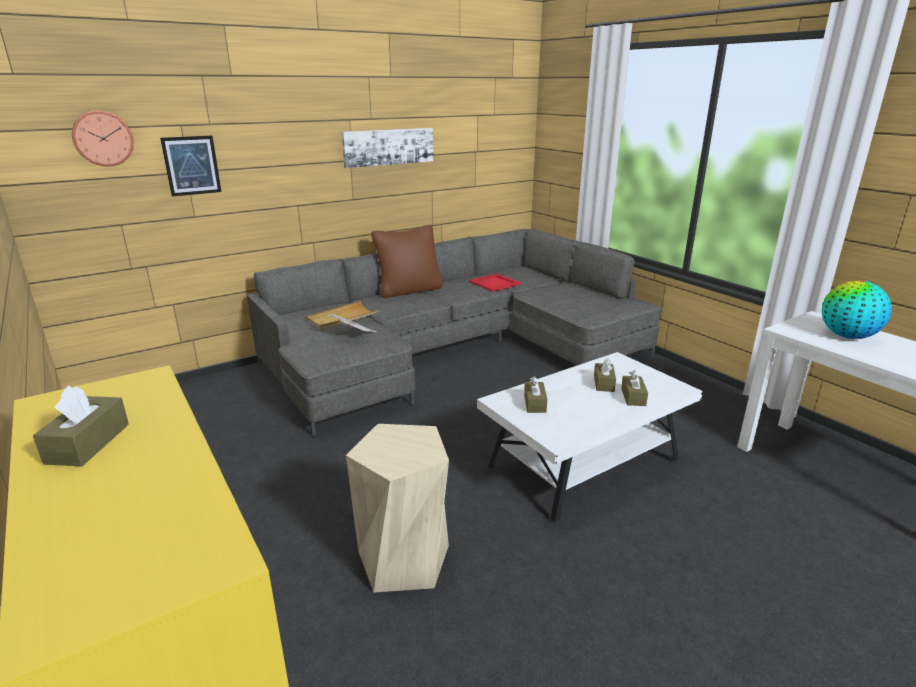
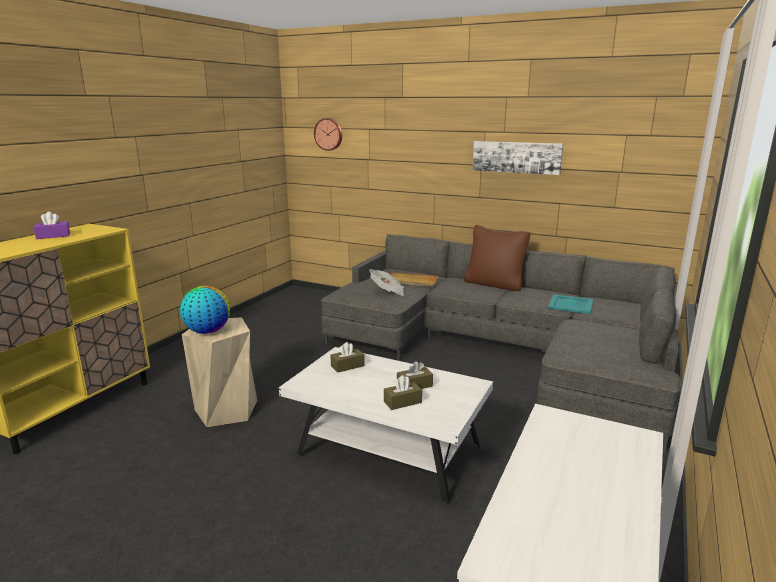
camera: 60 degrees right, 5 degrees down
brown tissue box [33,386,129,466] -> purple tissue box [33,212,70,239]
picture [160,136,221,196] -> none
red tray [469,273,522,292] -> turquoise tray [548,294,593,314]
globe [822,281,892,339] -> globe moved to [180,286,230,334]

